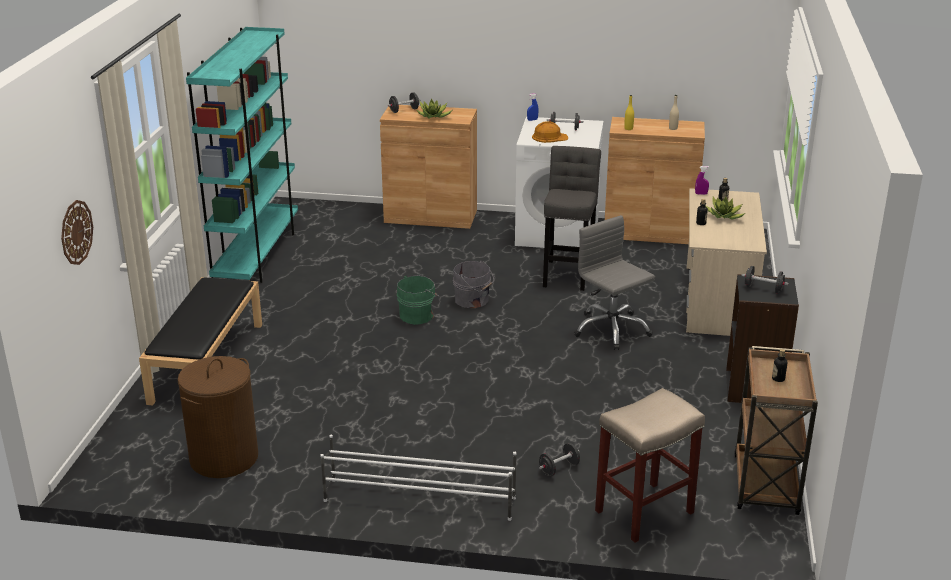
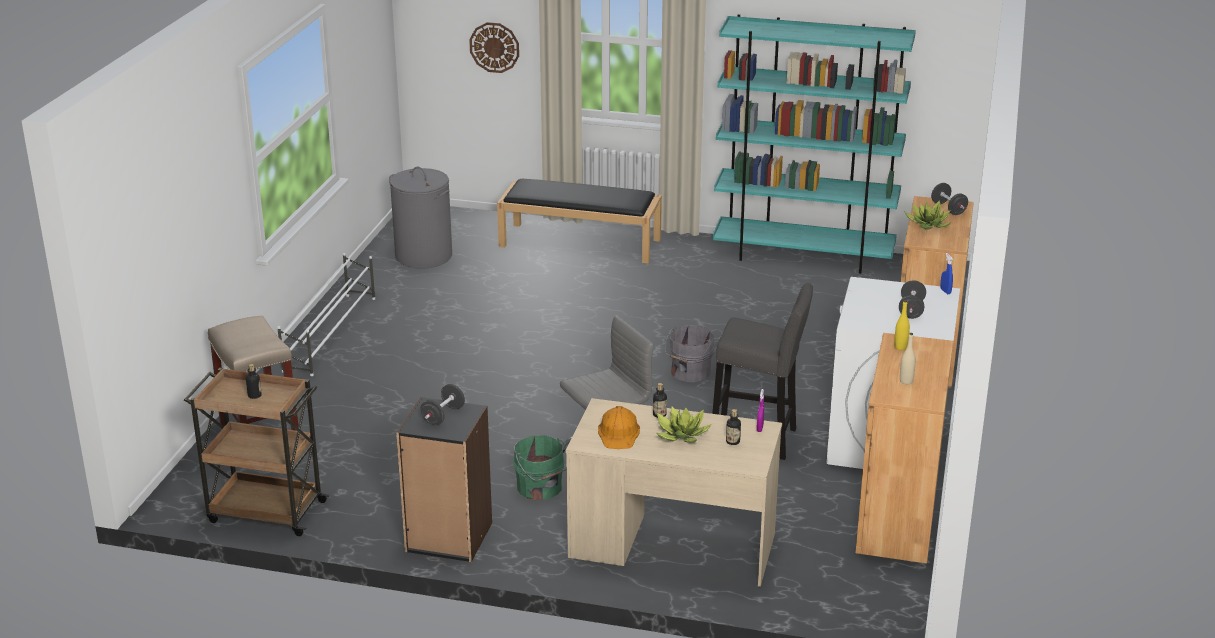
camera: 95 degrees right, 0 degrees up
brown laundry basket [178,356,258,478] -> grey laundry basket [389,167,452,268]
green bucket [397,276,439,325] -> green bucket moved to [513,435,567,500]
orange hard hat [532,122,568,143] -> orange hard hat moved to [598,406,640,449]
black dumbbell [539,443,580,476] -> none

